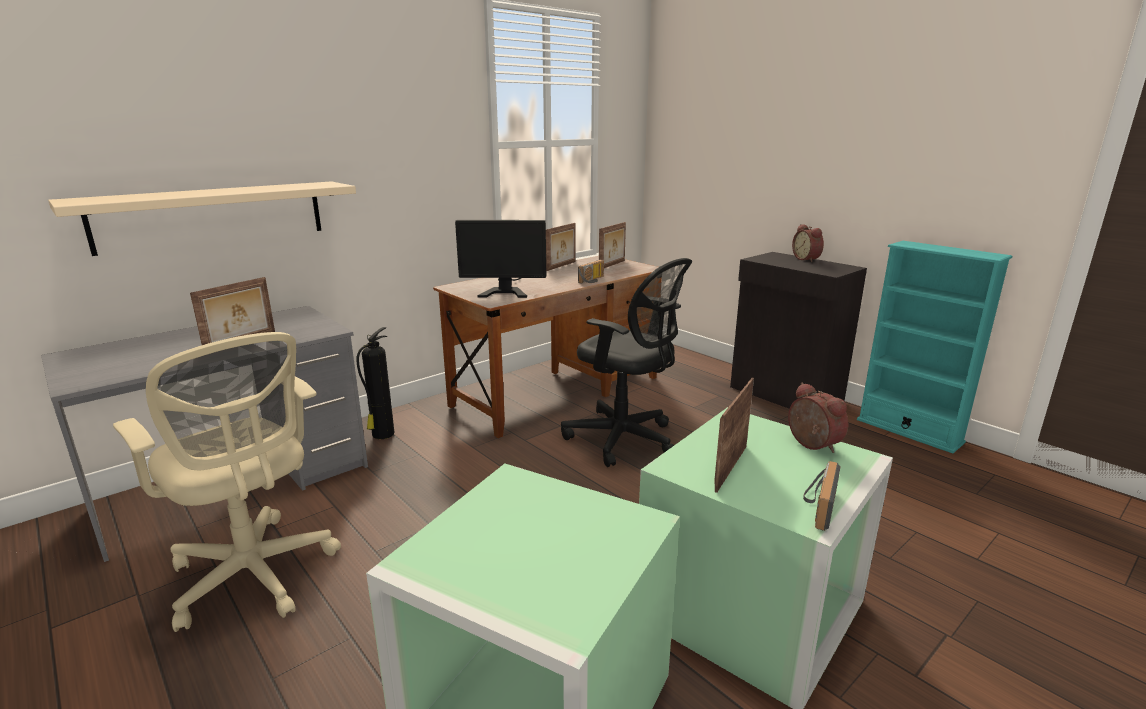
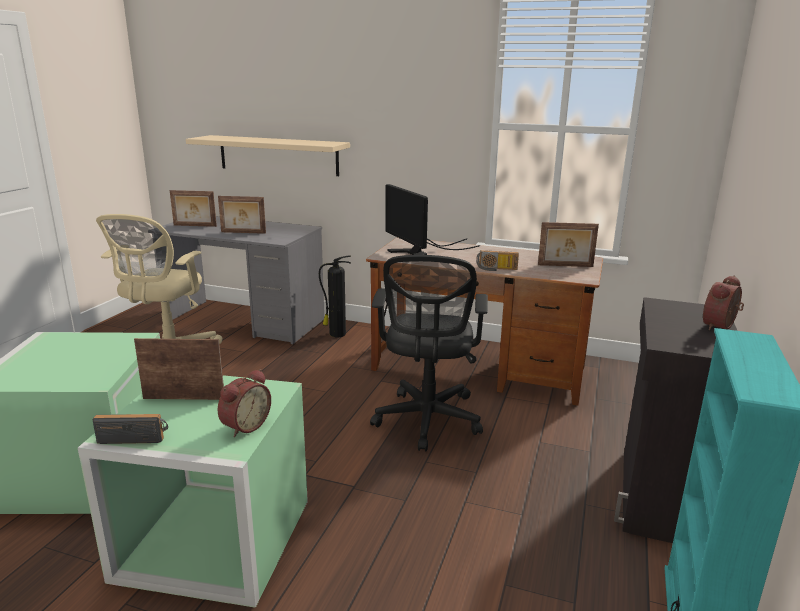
camera: 60 degrees right, 0 degrees up
picture frame [546,223,575,271] -> picture frame moved to [170,190,217,227]

